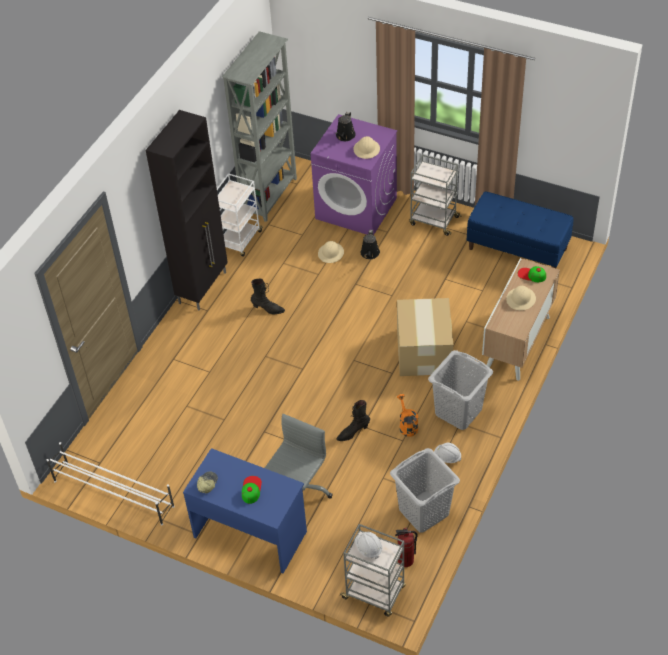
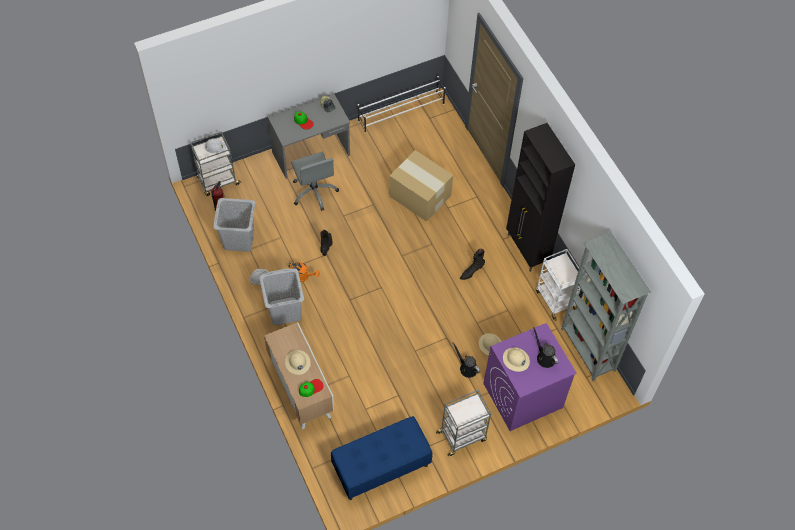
camera: 125 degrees right, 10 degrees up
blue desk [183,448,307,573] -> grey desk [268,94,350,179]
cardboard box [397,298,453,376] -> cardboard box moved to [389,150,453,222]

